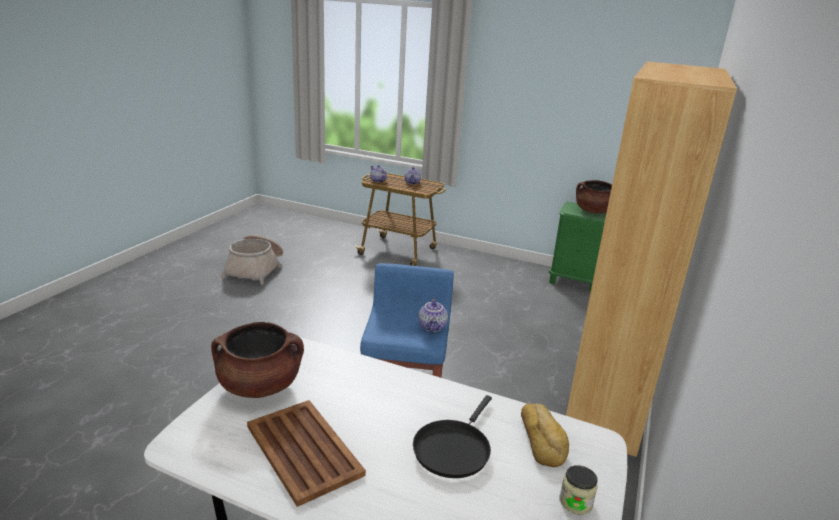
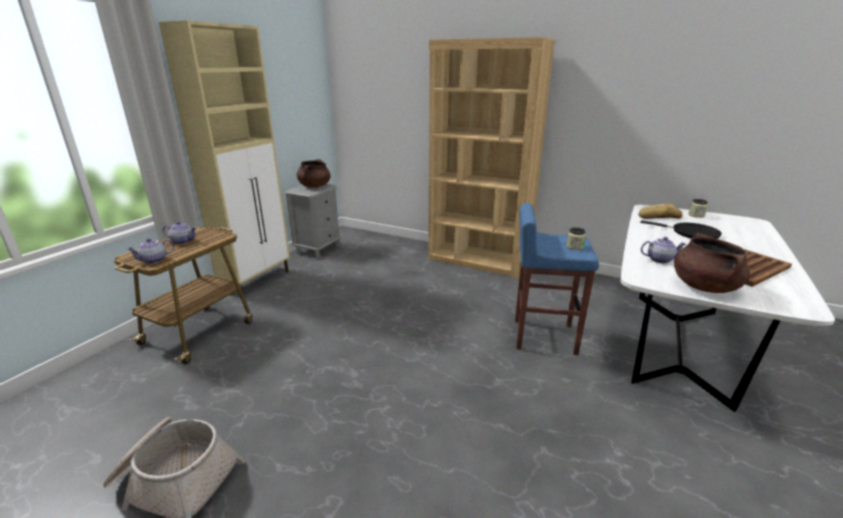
camera: 85 degrees left, 0 degrees up
teapot [418,297,448,332] -> teapot moved to [641,237,686,264]
green nightstand [549,201,606,292] -> grey nightstand [285,184,341,259]
none -> beige cabinet [159,20,290,296]
none -> jar [566,227,586,250]

